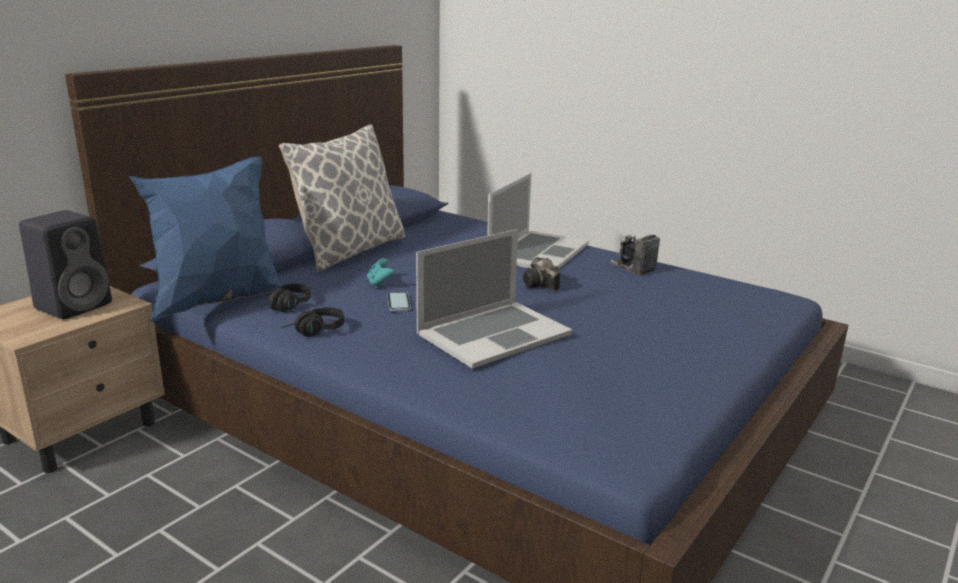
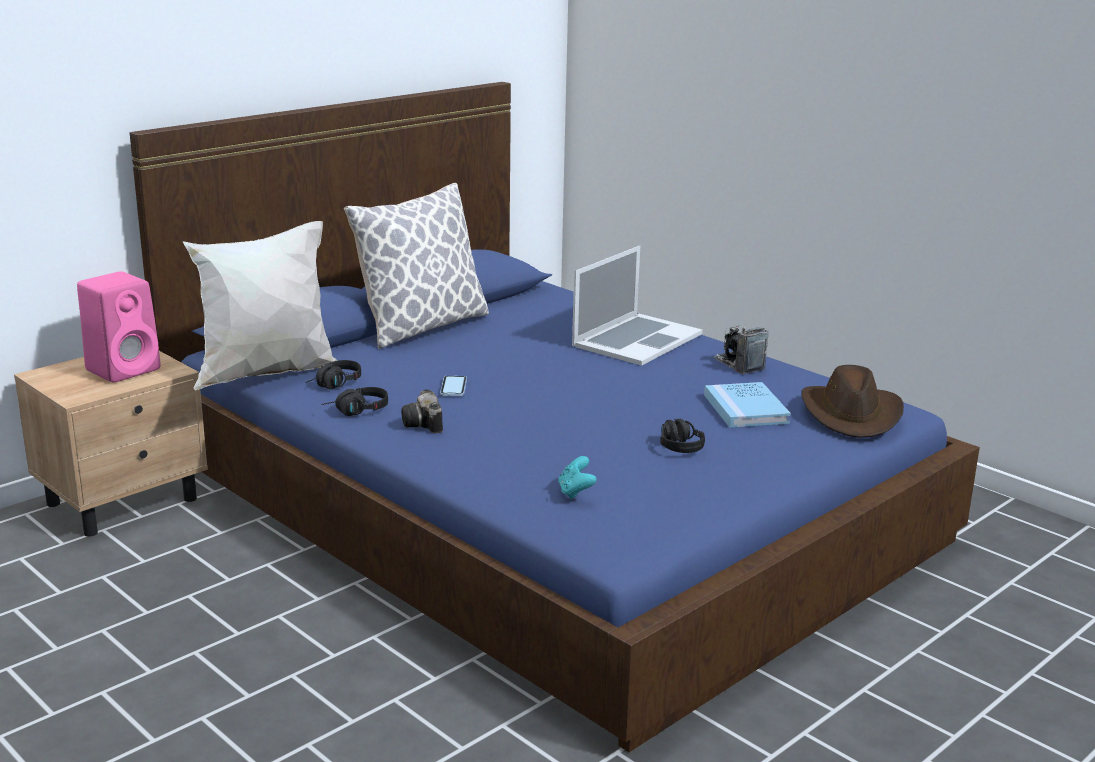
camera: 10 degrees right, 0 degrees up
black speaker [19,210,112,319] -> pink speaker [77,271,161,382]
blue pillow [129,156,283,322] -> white pillow [183,221,337,390]
turquoise game controller [367,258,395,288] -> turquoise game controller moved to [558,456,597,499]
laptop [416,229,572,369] -> none
camera [523,257,560,291] -> camera moved to [401,389,443,433]
none -> black headphones [660,419,705,453]
none -> blue book [704,382,791,428]
none -> brown hat [801,365,904,438]

